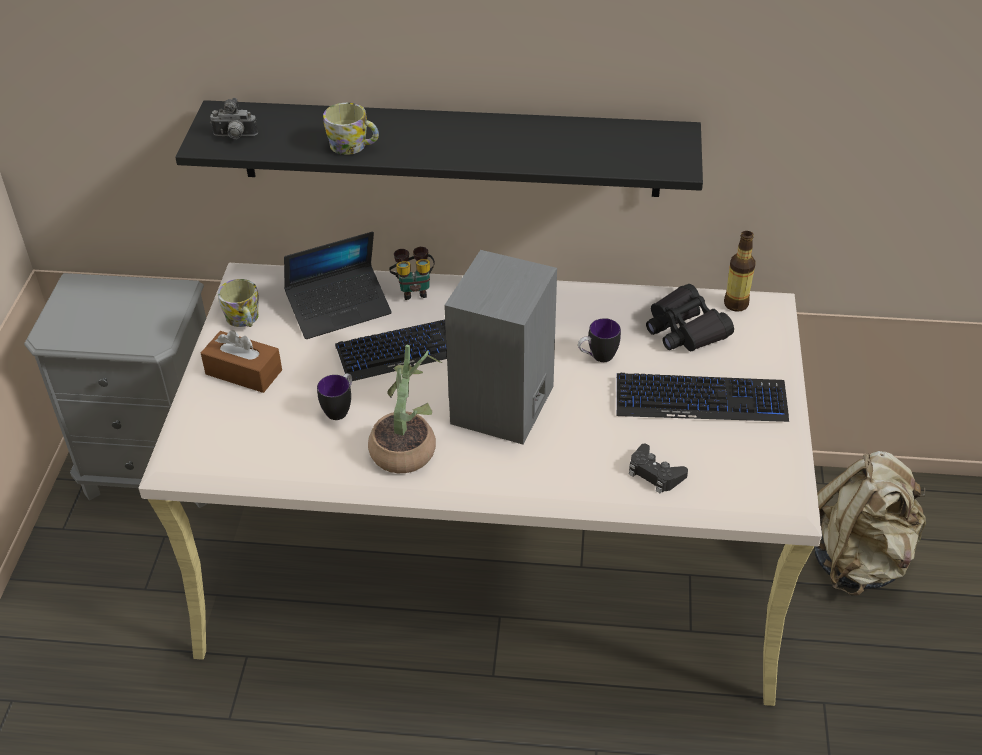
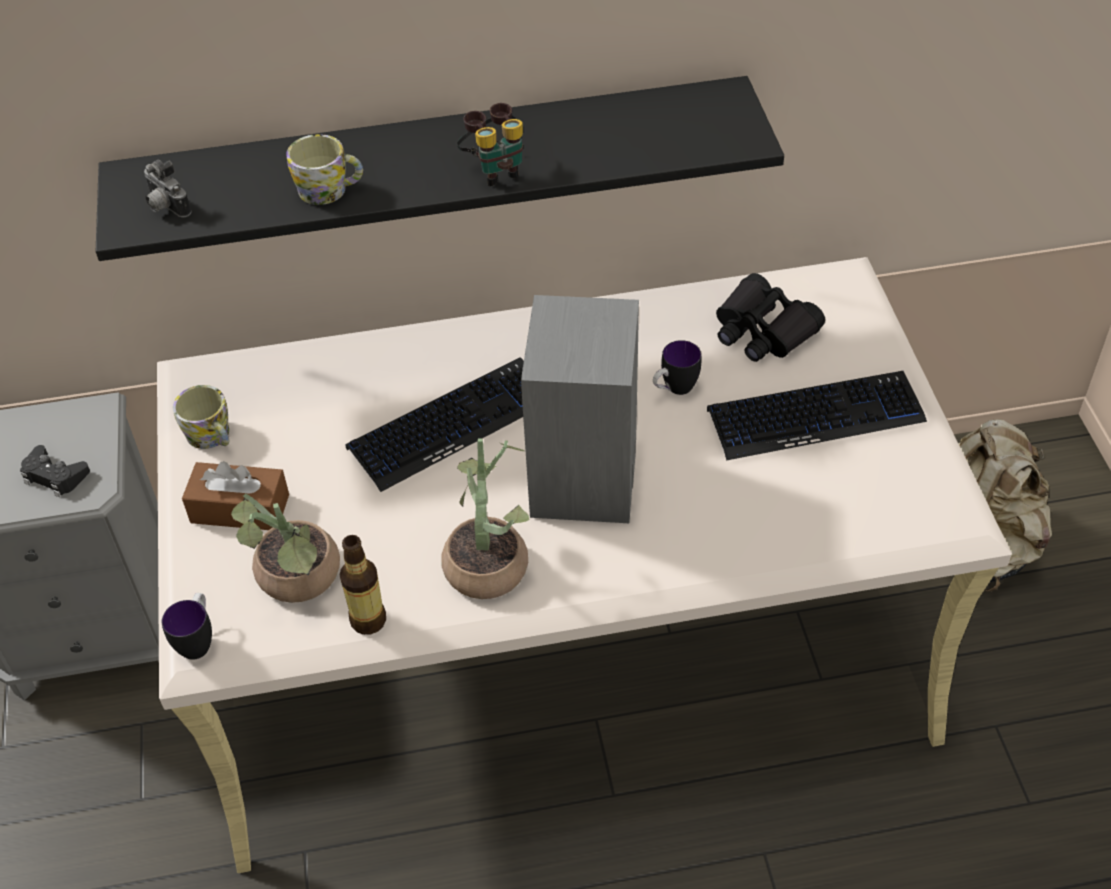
camera: 15 degrees left, 5 degrees up
camera [210,98,258,139] -> camera turned 60 degrees clockwise [144,160,191,218]
laptop [284,232,392,339] -> none
mug [317,373,352,420] -> mug moved to [162,593,212,660]
binoculars [389,247,435,300] -> binoculars moved to [456,103,523,186]
black game controller [629,444,688,493] -> black game controller moved to [20,445,90,497]
bottle [724,231,755,312] -> bottle moved to [340,535,386,635]
none -> potted plant [231,493,340,603]

